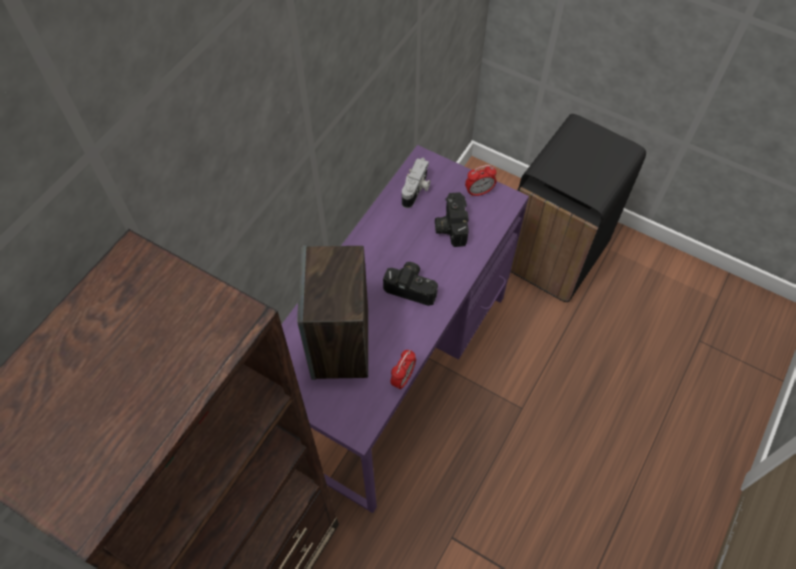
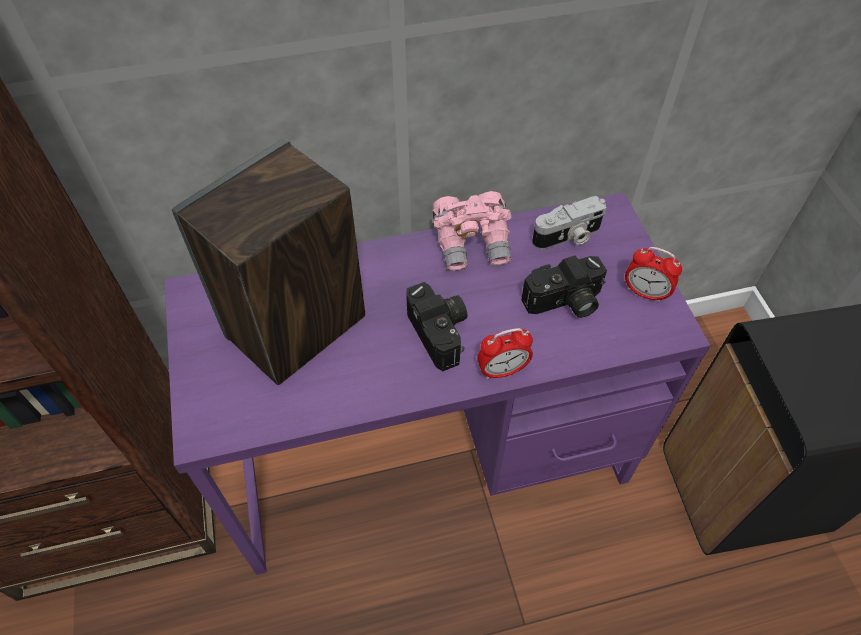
camera: 45 degrees right, 5 degrees down
alarm clock [390,350,416,390] -> alarm clock moved to [477,328,533,380]
camera [435,192,469,247] -> camera turned 150 degrees counterclockwise [521,256,607,318]
none -> pink binoculars [432,191,512,271]

